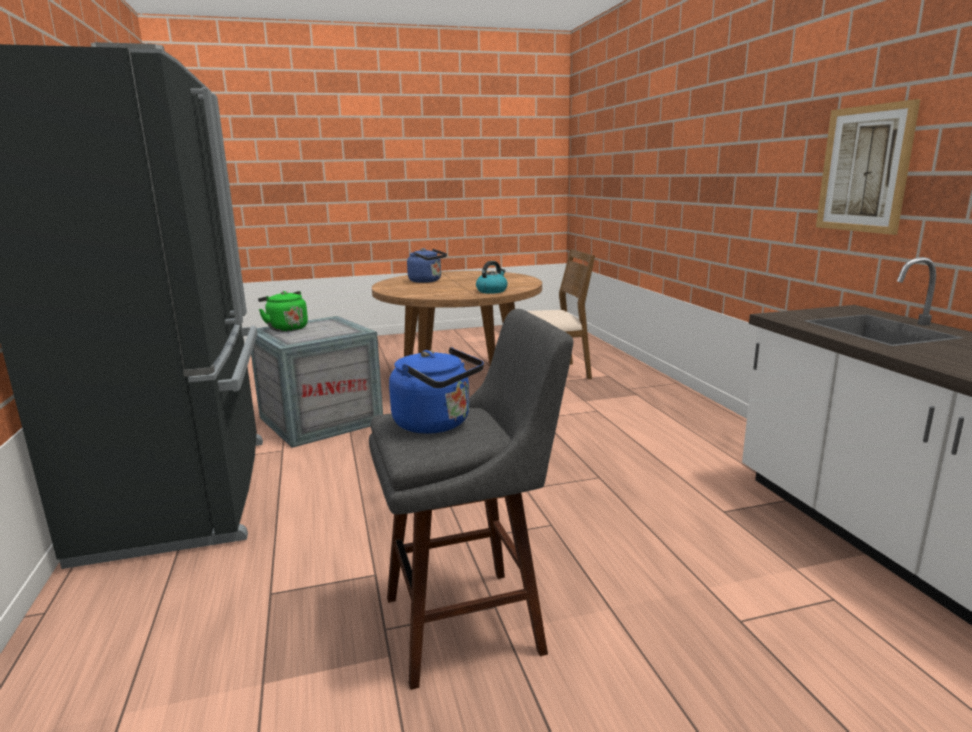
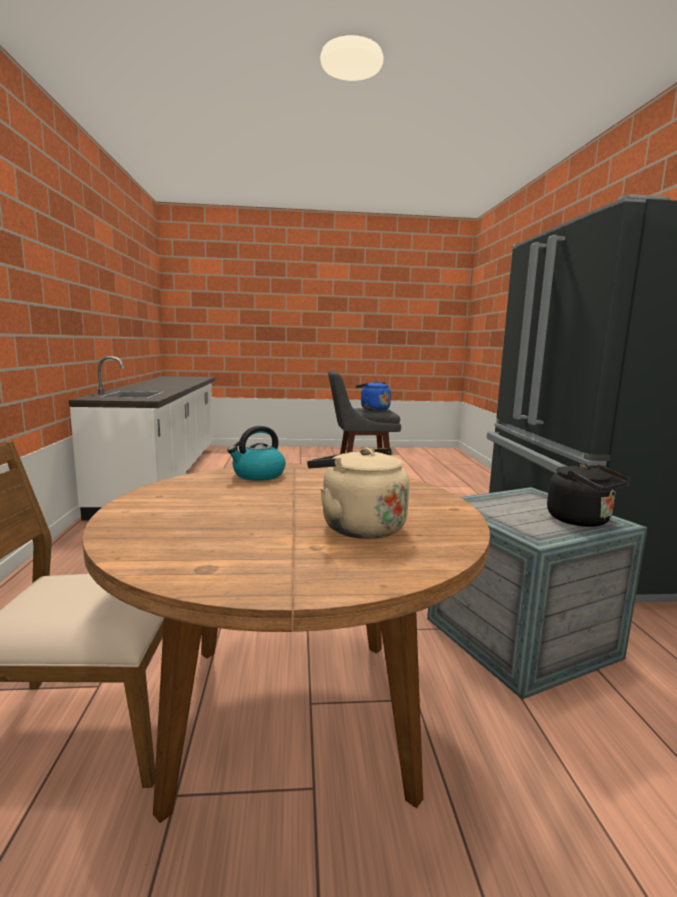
camera: 170 degrees left, 5 degrees down
green kettle [258,291,308,332] -> black kettle [547,463,631,527]
blue kettle [407,248,447,283] -> beige kettle [307,448,409,539]
picture [816,99,920,235] -> none

